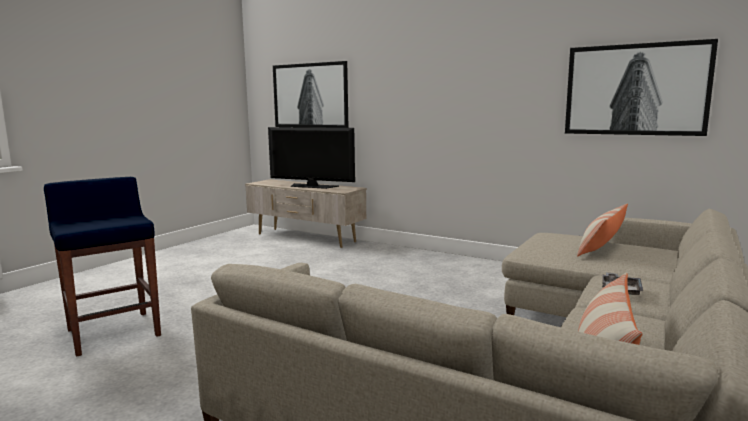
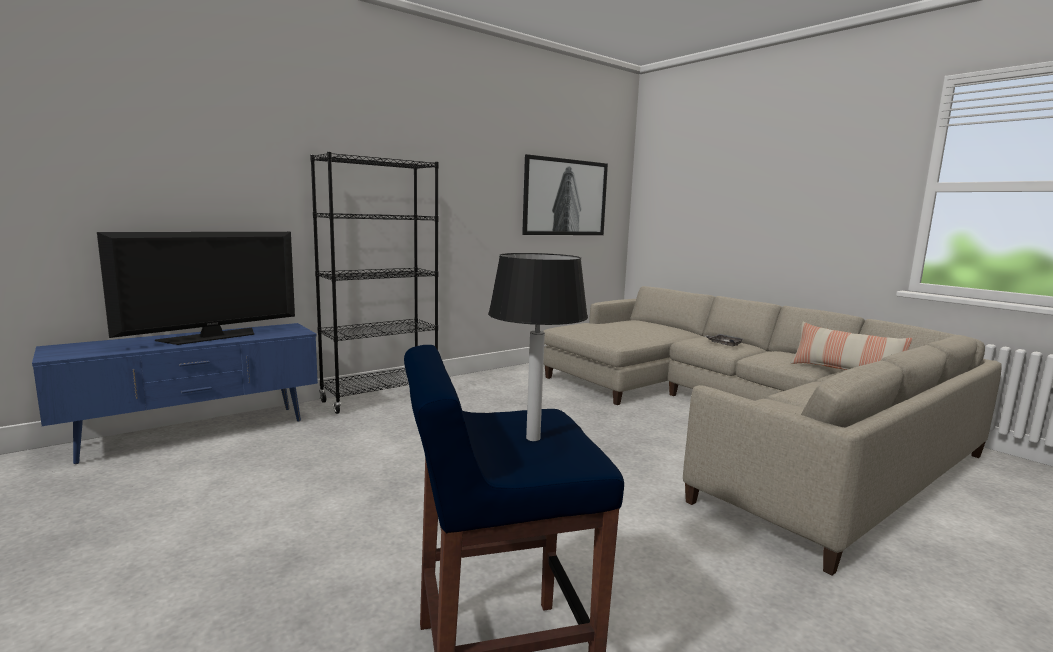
camera: 70 degrees left, 0 degrees up
beige tv stand [245,179,367,248] -> blue tv stand [32,323,318,464]
picture [273,61,349,128] -> none
pillow [577,203,628,257] -> none
none -> black bookcase [310,152,439,414]
none -> table lamp [488,253,588,441]

